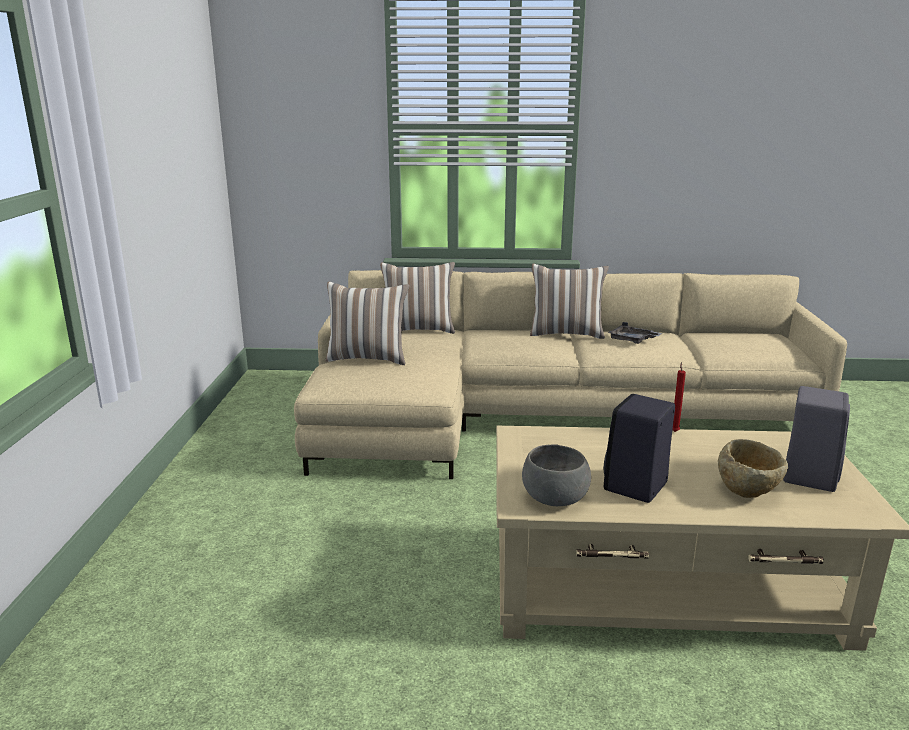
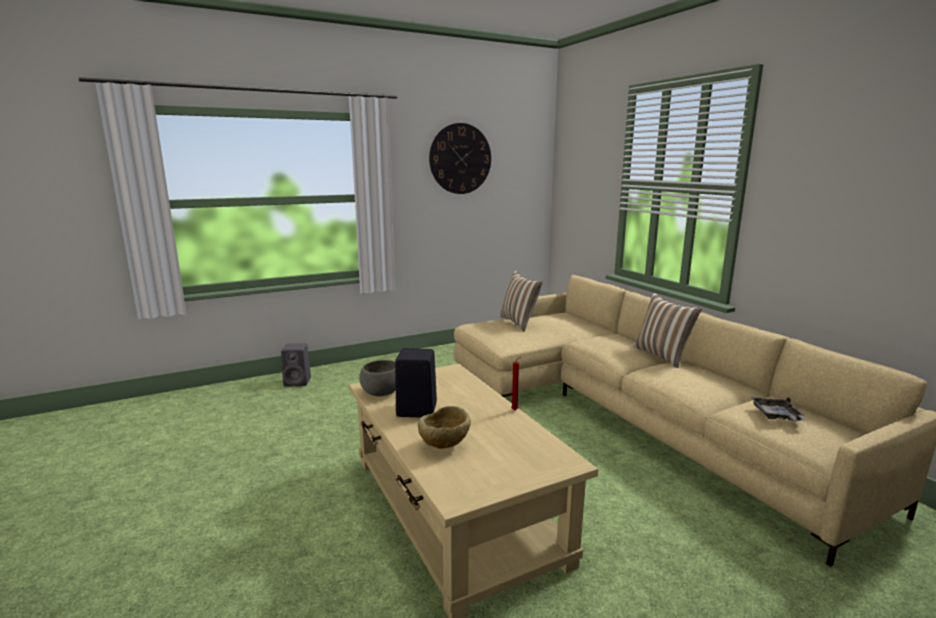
camera: 60 degrees right, 5 degrees down
pillow [380,262,455,334] -> none
grey tray [608,322,662,344] -> grey tray moved to [751,397,806,421]
grey speaker [783,386,850,492] -> grey speaker moved to [281,343,311,387]
none -> wall clock [429,123,491,194]

